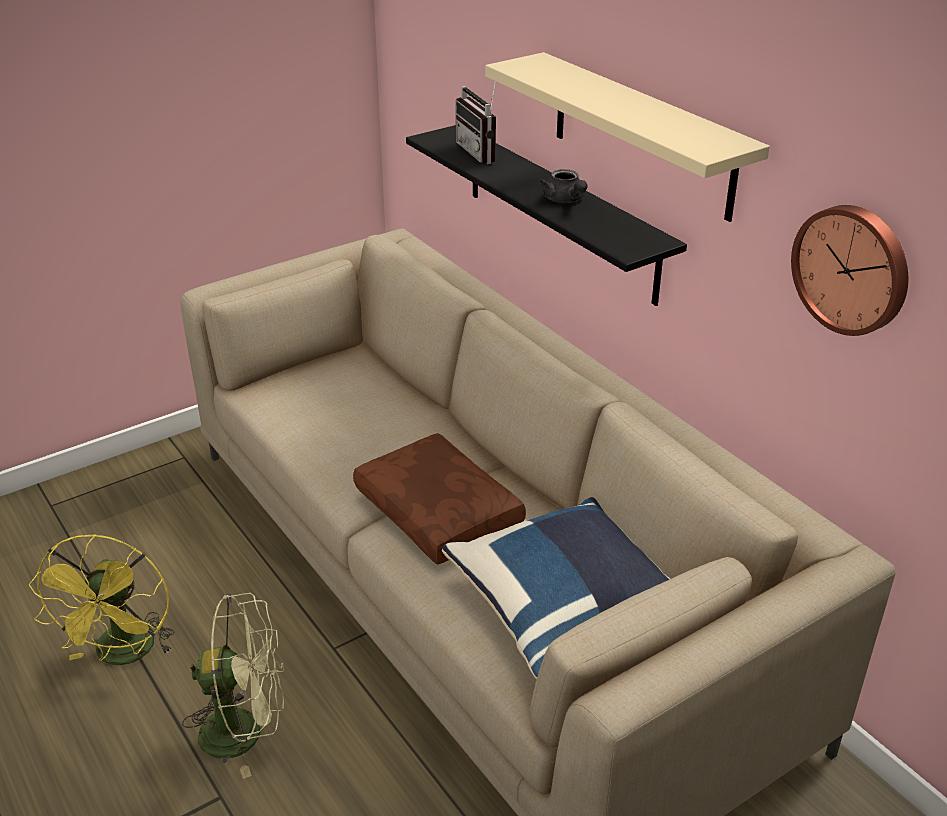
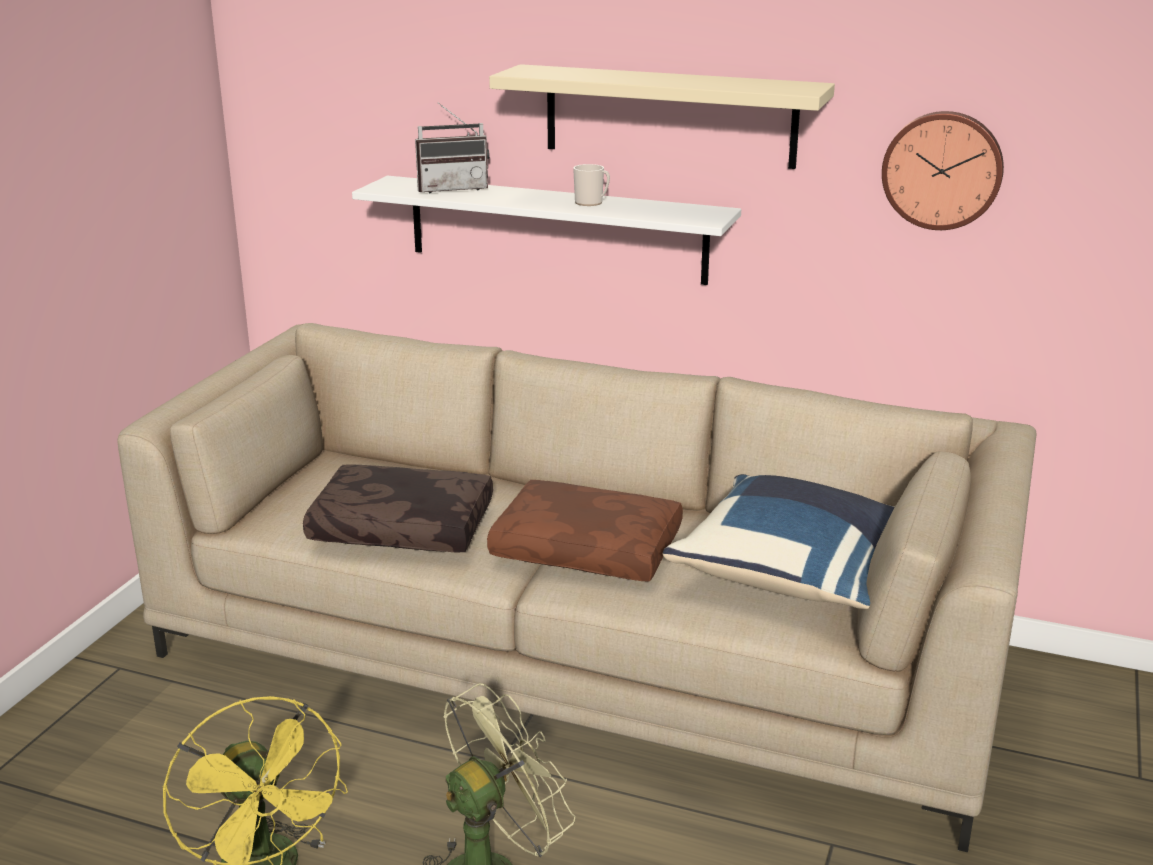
camera: 35 degrees left, 10 degrees down
black shelf [406,125,687,306] -> white shelf [352,176,741,285]
radio [456,81,496,164] -> radio turned 45 degrees counterclockwise [415,103,490,193]
grey teapot [540,169,588,203] -> mug [573,164,610,206]
none -> brown pillow [303,464,493,553]

